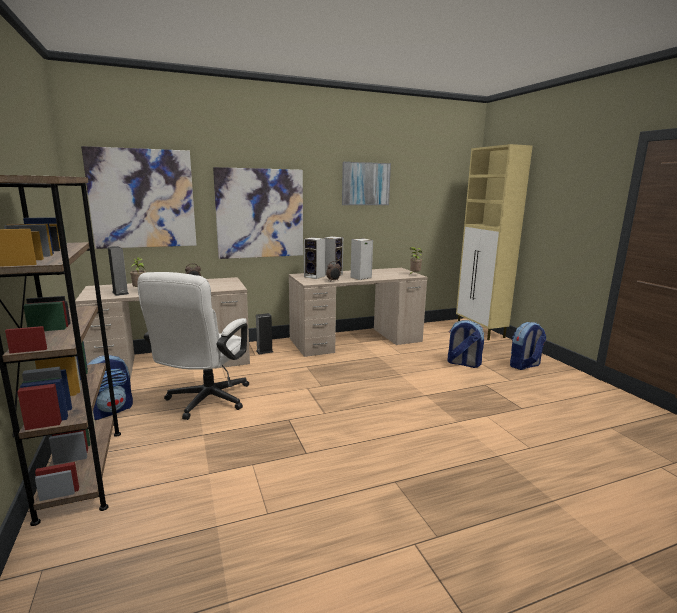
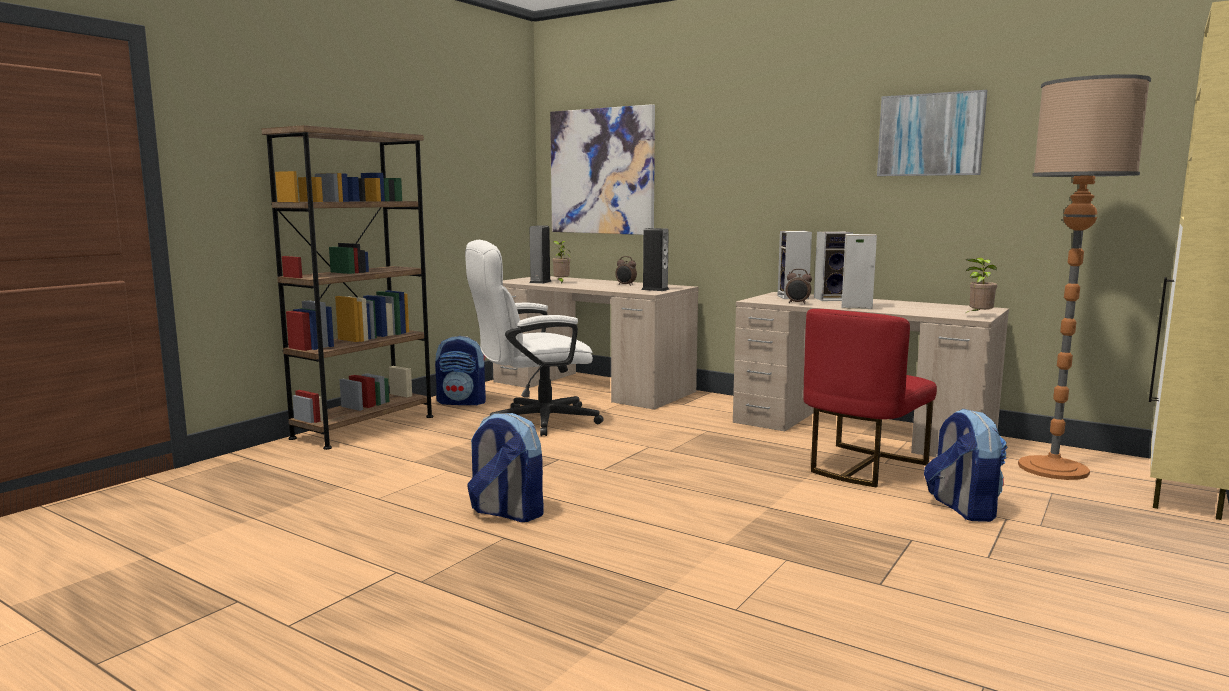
camera: 55 degrees right, 5 degrees down
picture [213,167,303,259] -> none
speaker [256,313,273,354] -> speaker moved to [641,228,670,291]
backpack [510,322,546,370] -> backpack moved to [467,413,544,522]
none -> red chair [803,309,937,487]
none -> floor lamp [1018,74,1151,480]

